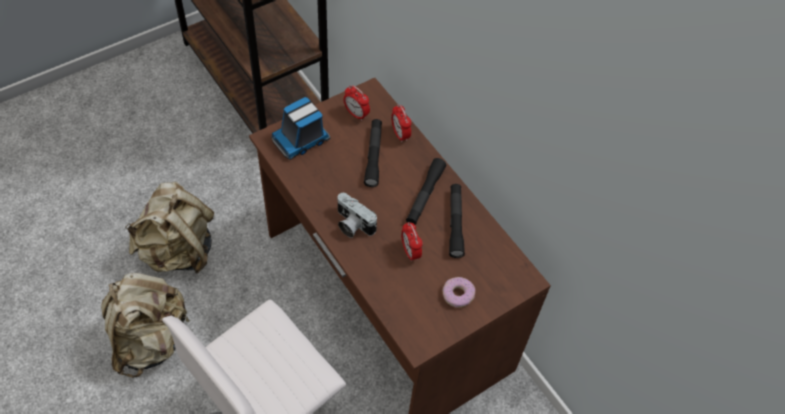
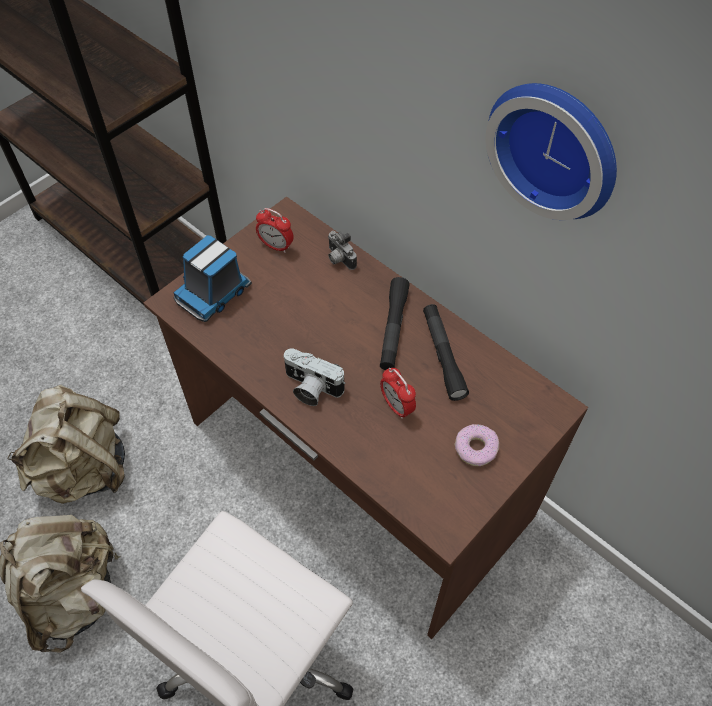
camera: 10 degrees left, 0 degrees up
black flashlight [364,119,382,187] -> none
alarm clock [391,105,412,143] -> camera [328,231,357,270]
none -> wall clock [486,83,617,220]

